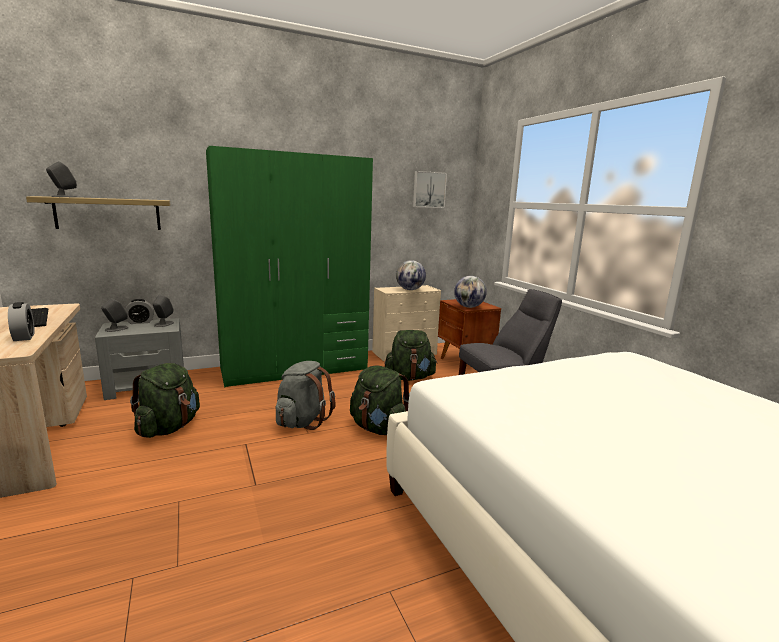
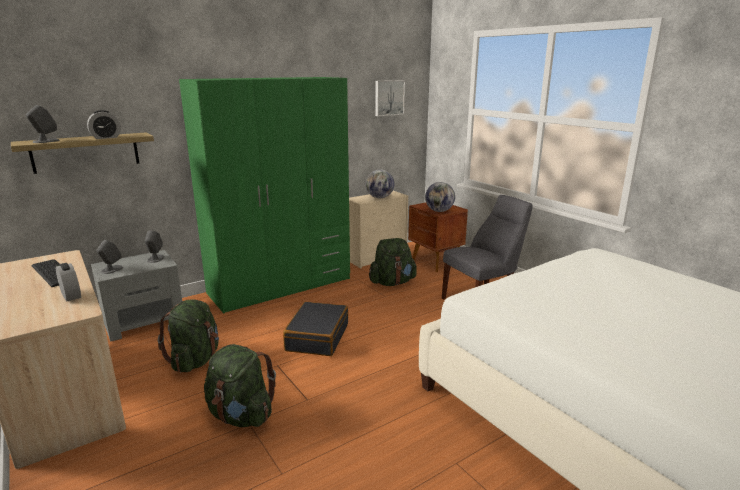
camera: 10 degrees left, 5 degrees up
alarm clock [125,299,154,324] -> alarm clock moved to [87,110,121,139]
grey backpack [276,361,336,430] -> black suitcase [283,302,348,356]
green backpack [350,365,410,435] -> green backpack moved to [204,344,276,427]

